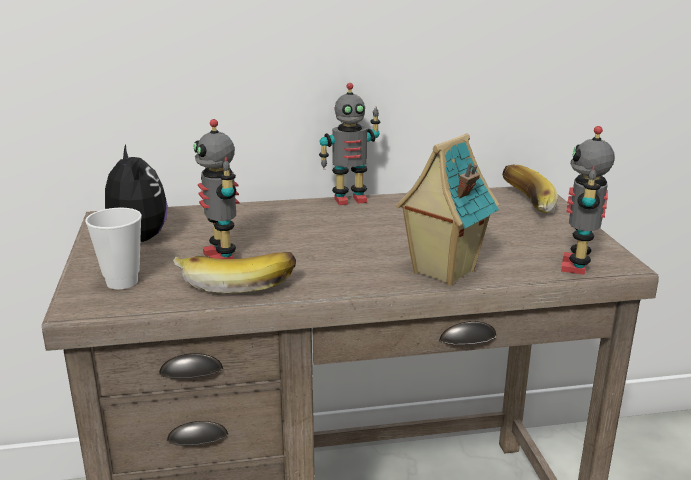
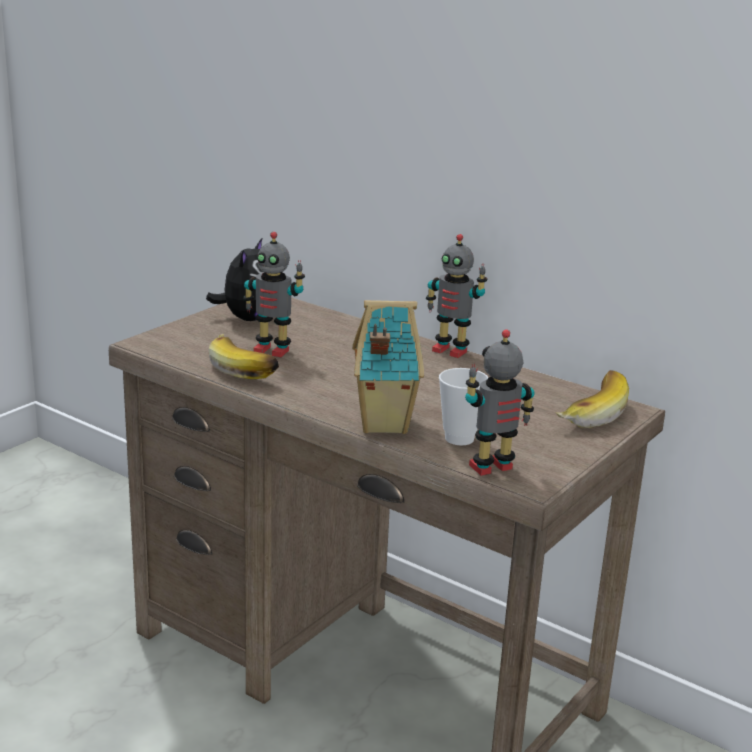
camera: 45 degrees right, 0 degrees up
cup [85,208,142,289] -> cup moved to [439,368,489,445]
toy robot [193,119,239,259] -> toy robot turned 90 degrees counterclockwise [243,232,305,357]

